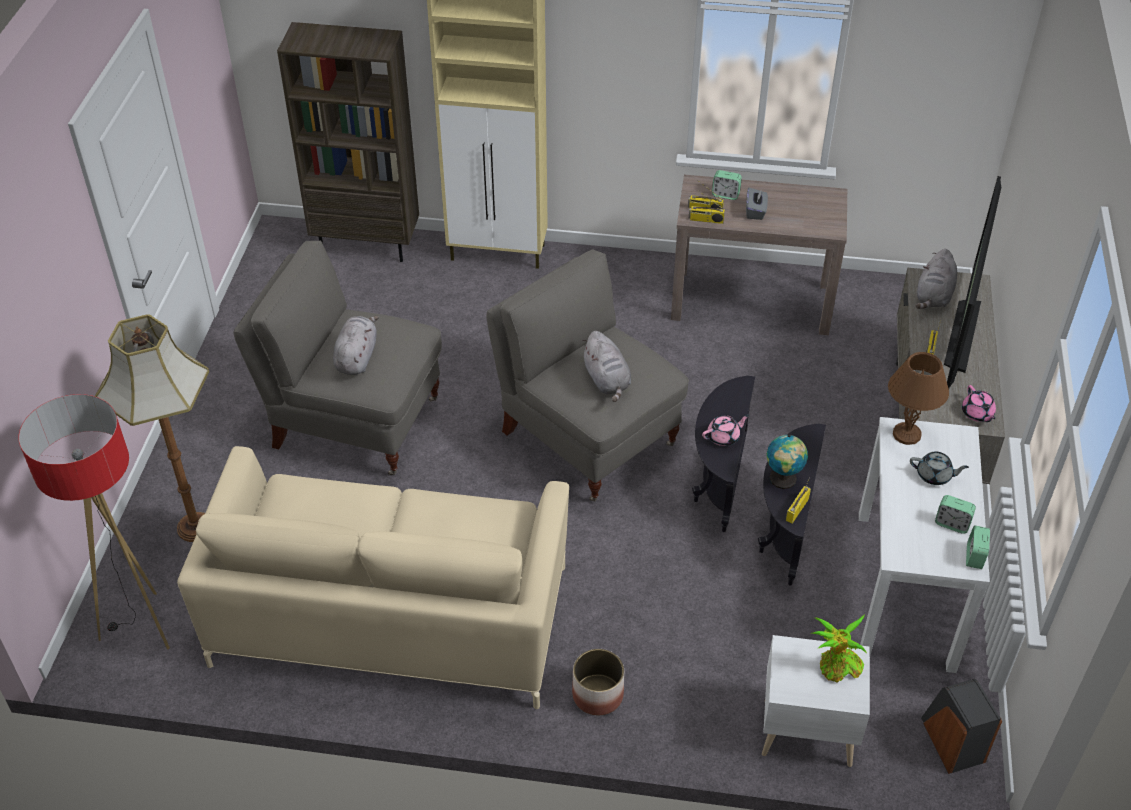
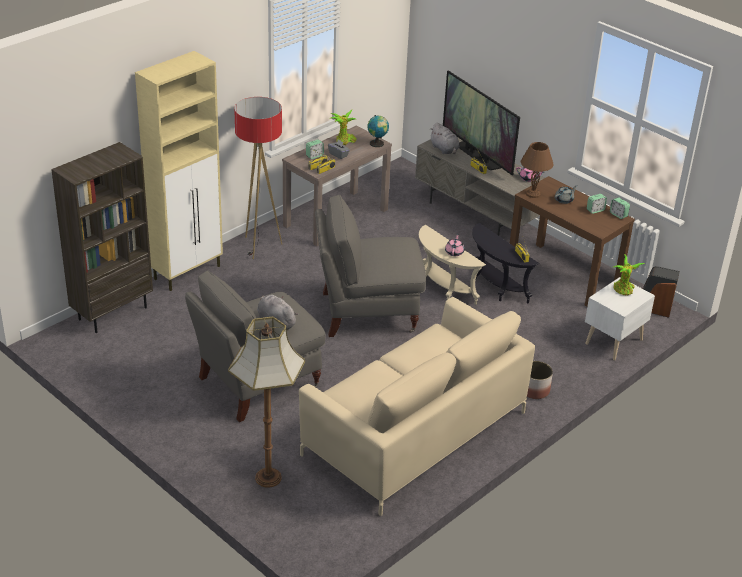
camera: 55 degrees left, 10 degrees down
floor lamp [19,394,170,650] -> floor lamp moved to [234,97,282,259]
grey plush toy [581,331,631,402] -> none
black side table [692,376,755,532] -> beige side table [419,225,486,305]
globe [767,434,808,489] -> globe moved to [367,115,389,147]
white console table [859,417,990,673] -> brown console table [510,176,635,307]
none -> potted plant [331,110,357,145]

